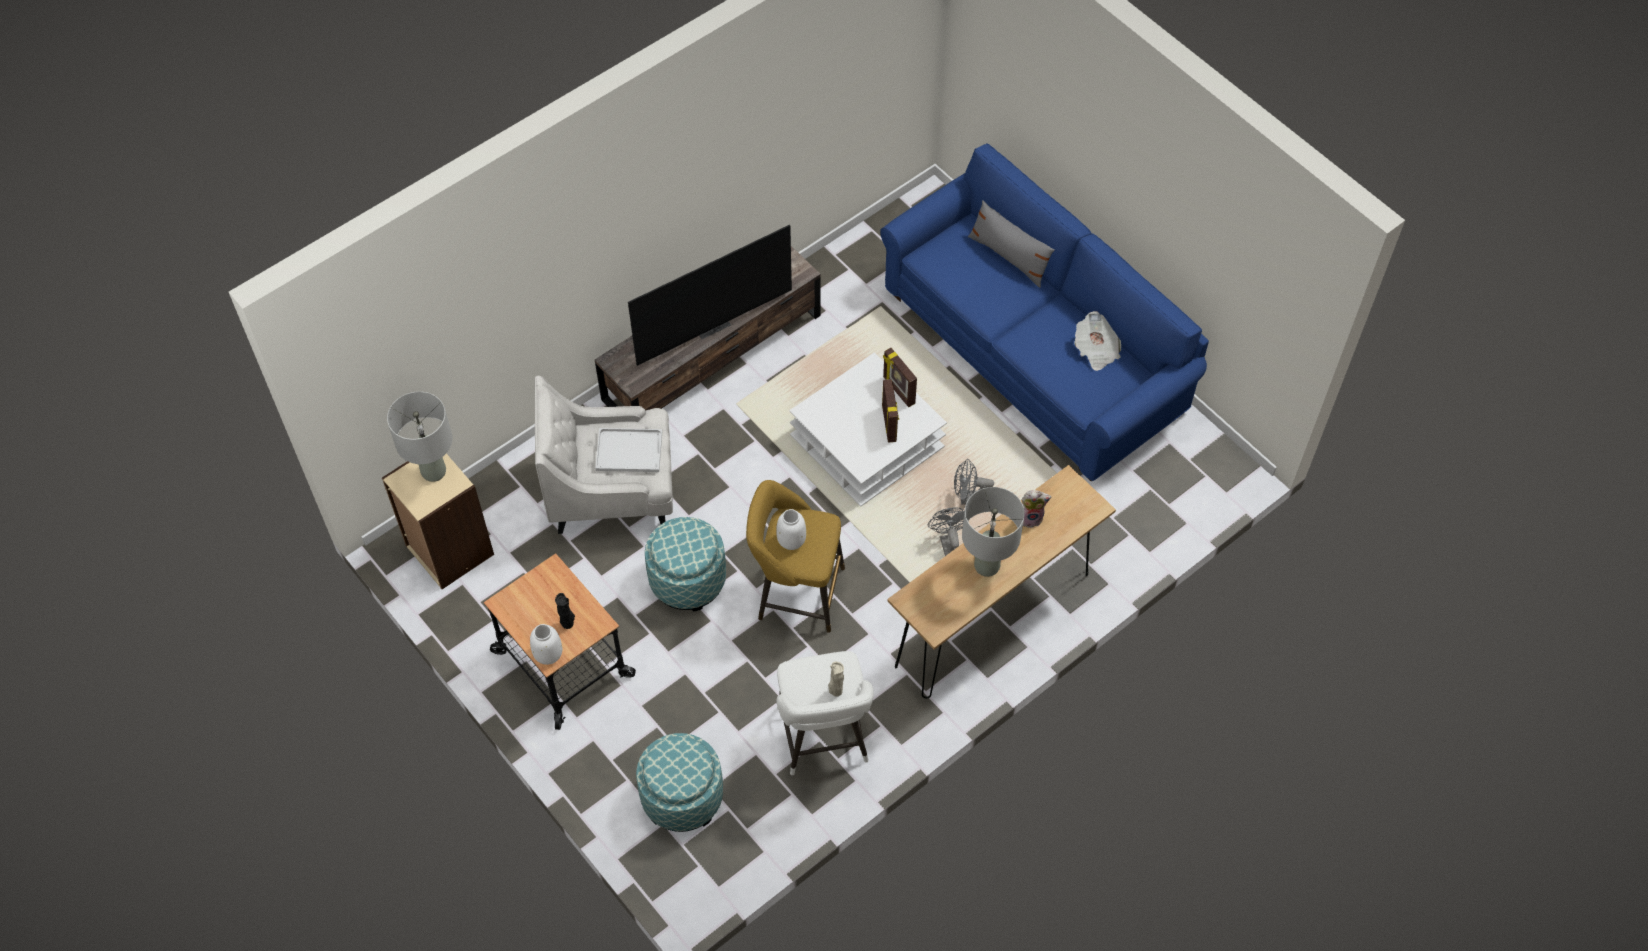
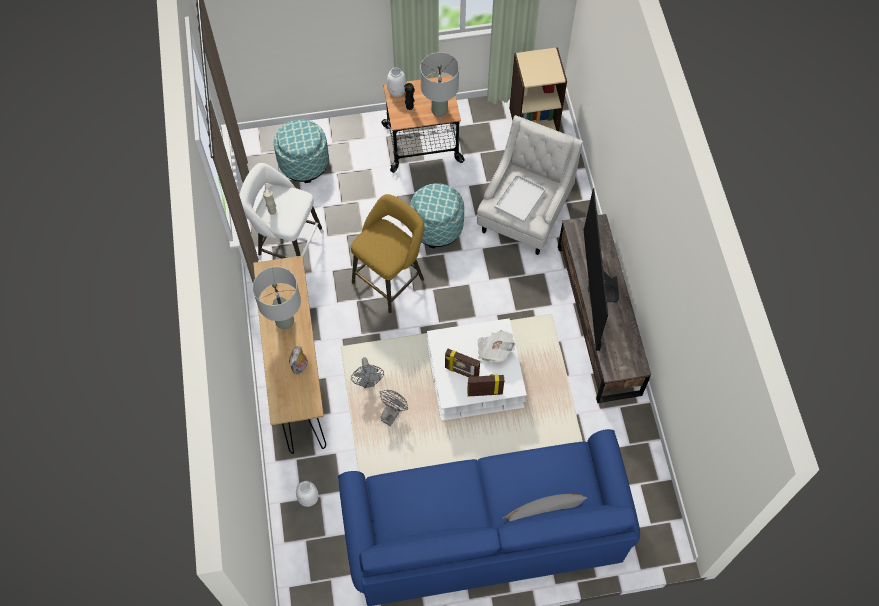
camera: 120 degrees right, 5 degrees up
grey table lamp [387,392,453,482] -> grey table lamp moved to [420,52,459,117]
white vase [776,509,806,550] -> white vase moved to [296,481,319,507]
grey fan [928,507,965,556] -> grey fan turned 60 degrees clockwise [351,357,384,388]
newspaper [1074,311,1121,371] -> newspaper moved to [478,330,515,363]

